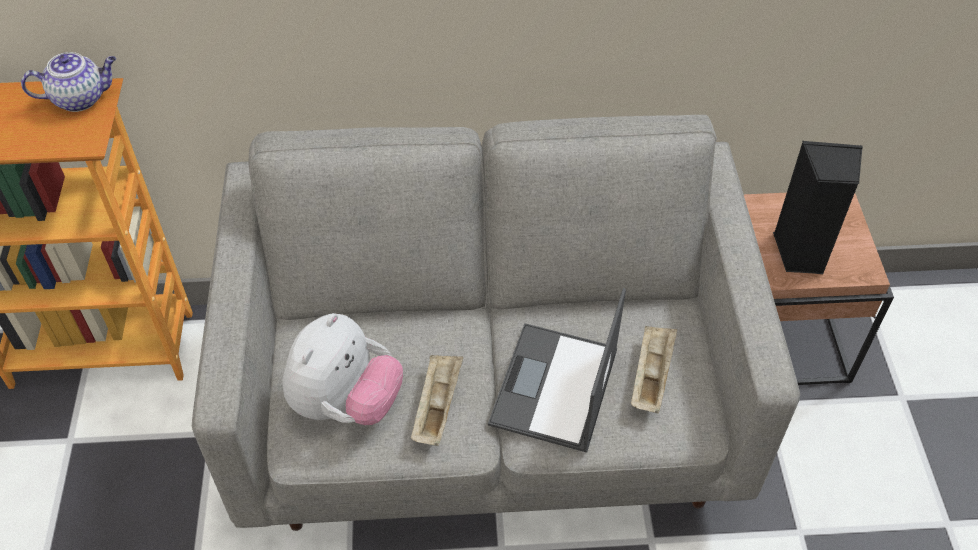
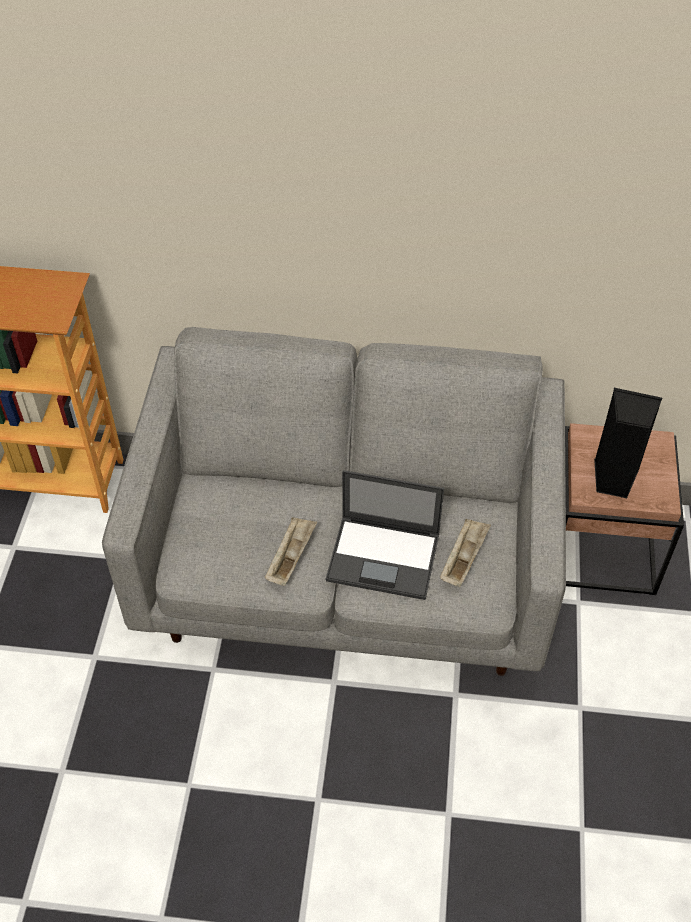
camera: 10 degrees right, 0 degrees up
teapot [21,52,116,112] -> none
plush toy [282,313,403,425] -> none
laptop [488,288,626,453] -> laptop turned 105 degrees counterclockwise [326,470,444,600]

